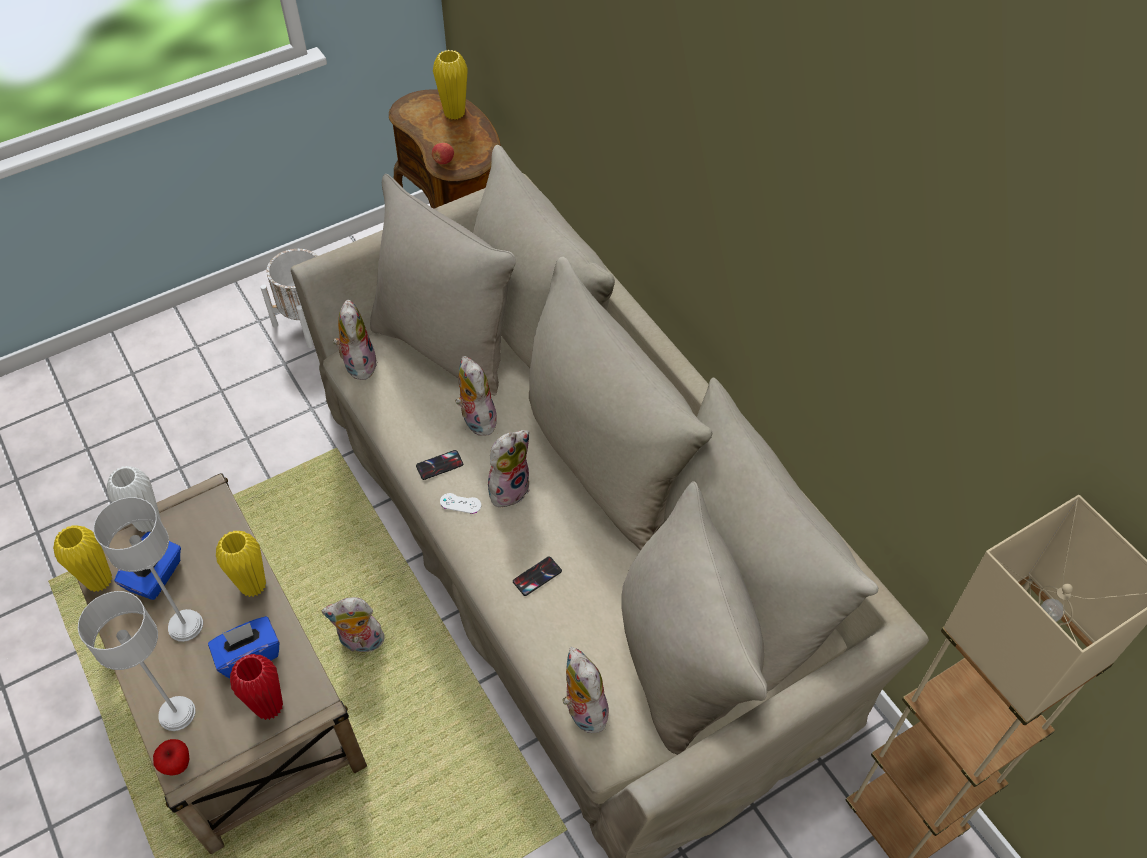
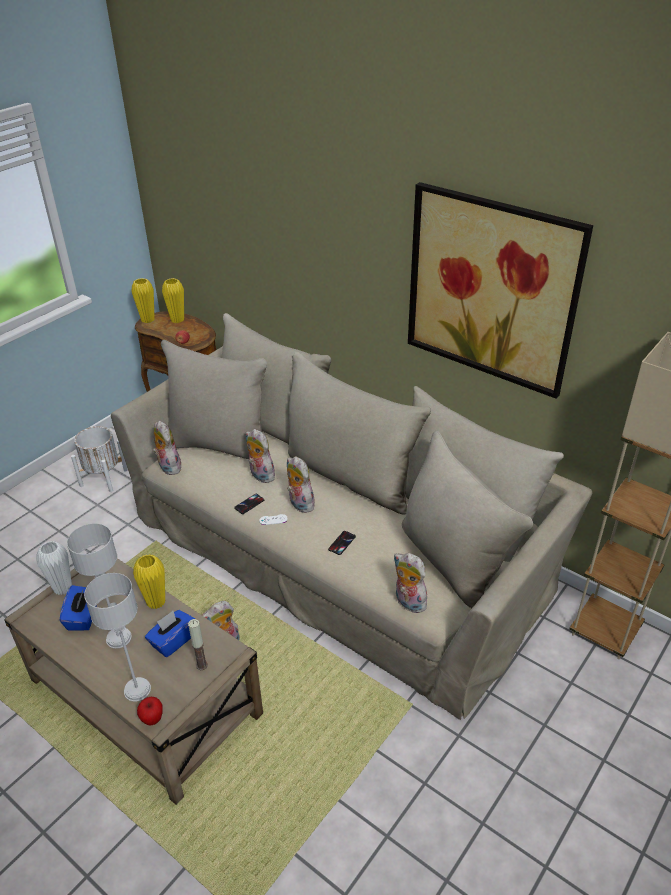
camera: 20 degrees left, 15 degrees down
yellow vase [53,525,112,592] -> yellow vase moved to [131,278,155,323]
red vase [230,654,283,720] -> candle [188,619,208,670]
plush toy [488,430,530,510] -> plush toy turned 60 degrees counterclockwise [287,456,315,513]
none -> picture [408,182,593,399]

